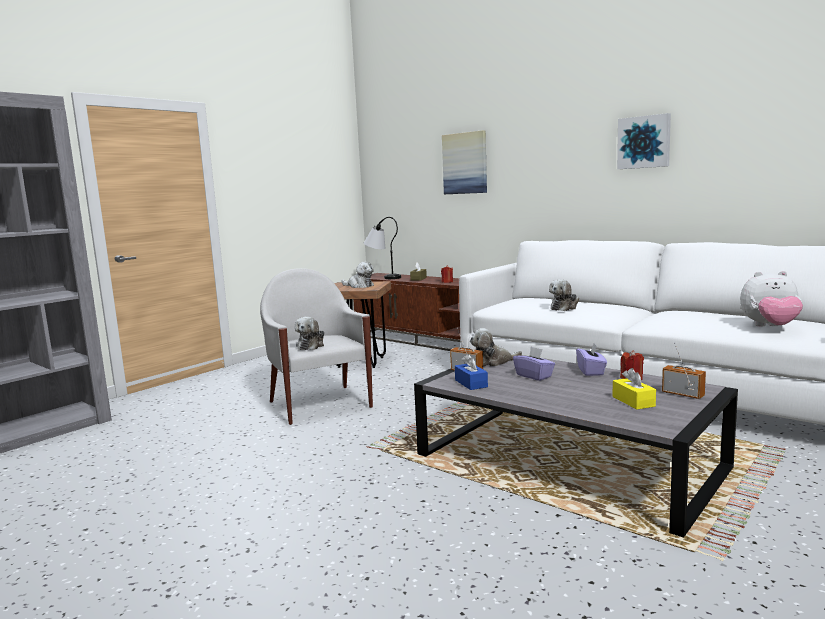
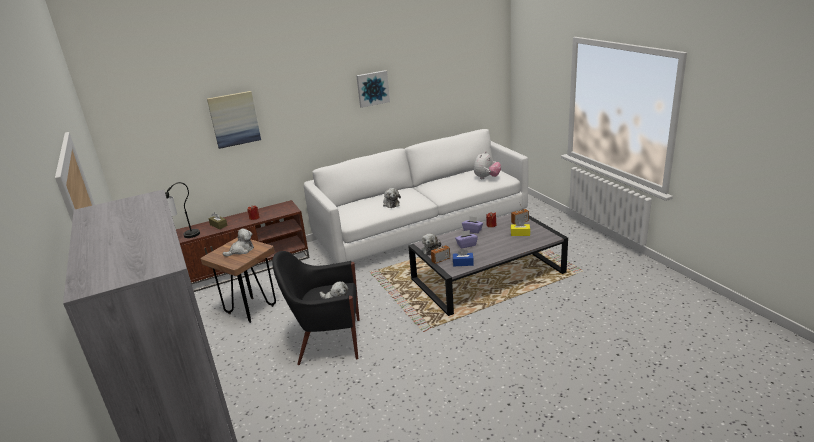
camera: 65 degrees left, 15 degrees up
white armchair [260,268,373,425] -> black armchair [272,251,360,365]

